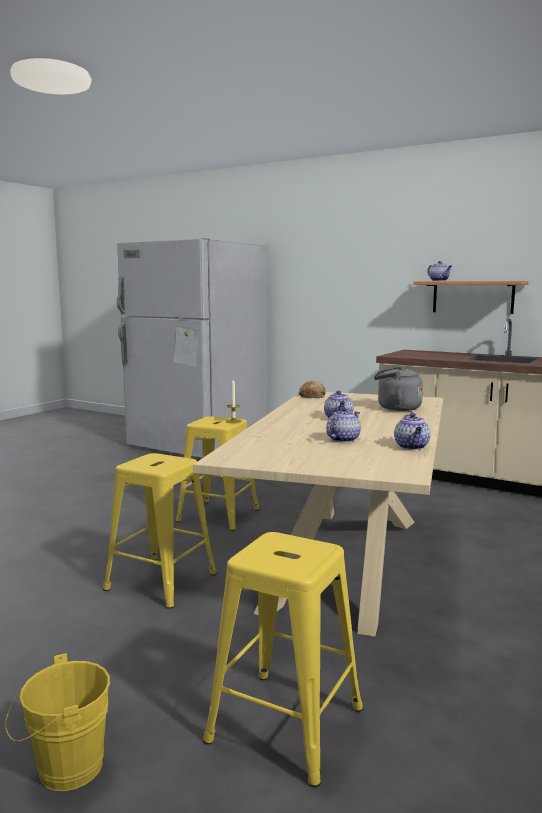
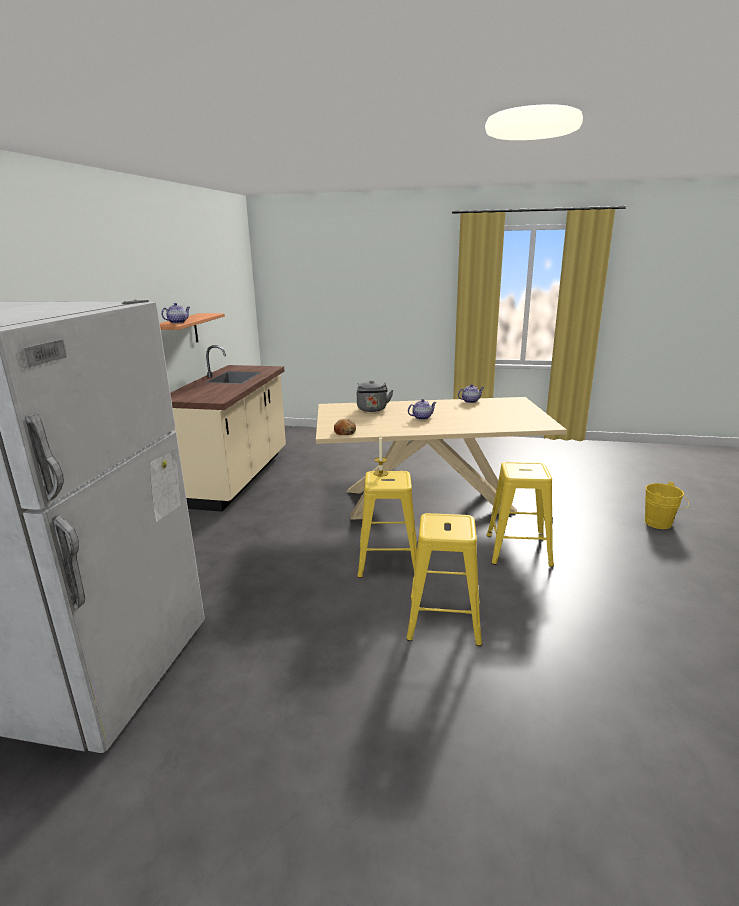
camera: 110 degrees left, 10 degrees up
yellow stool [203,532,363,787] -> yellow stool moved to [406,513,482,646]
teapot [326,407,361,443] -> none

